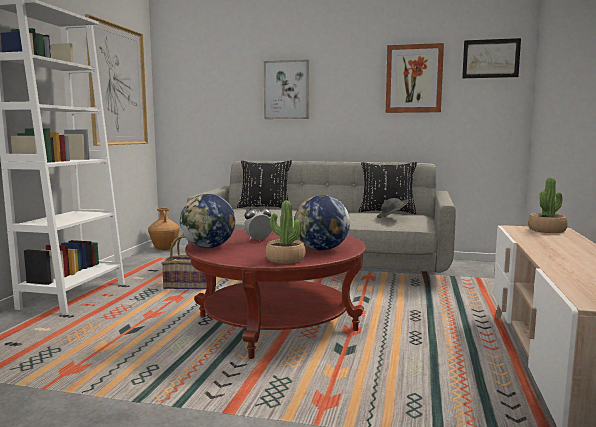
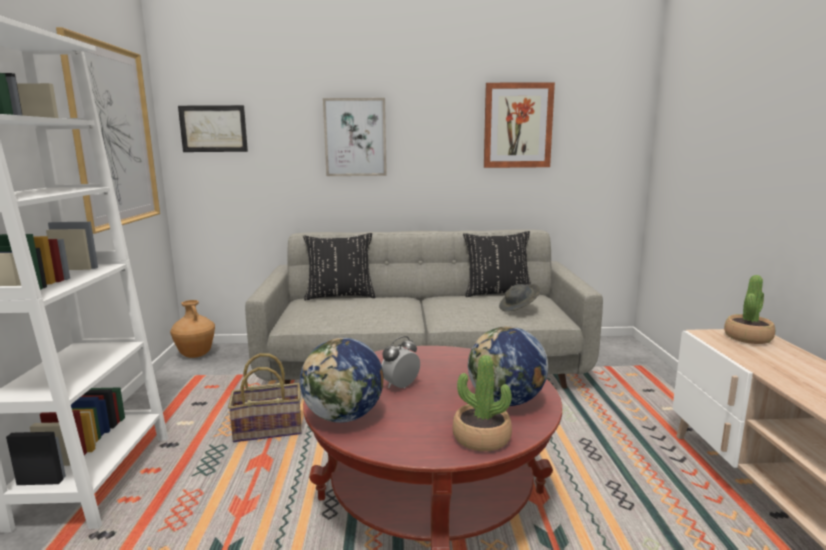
camera: 15 degrees left, 5 degrees up
picture [462,38,521,78] -> picture moved to [178,105,248,152]

